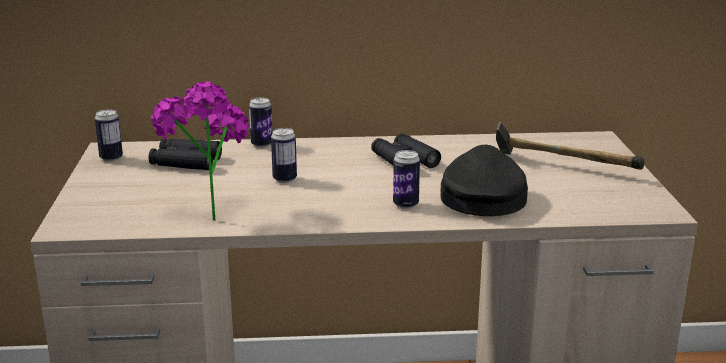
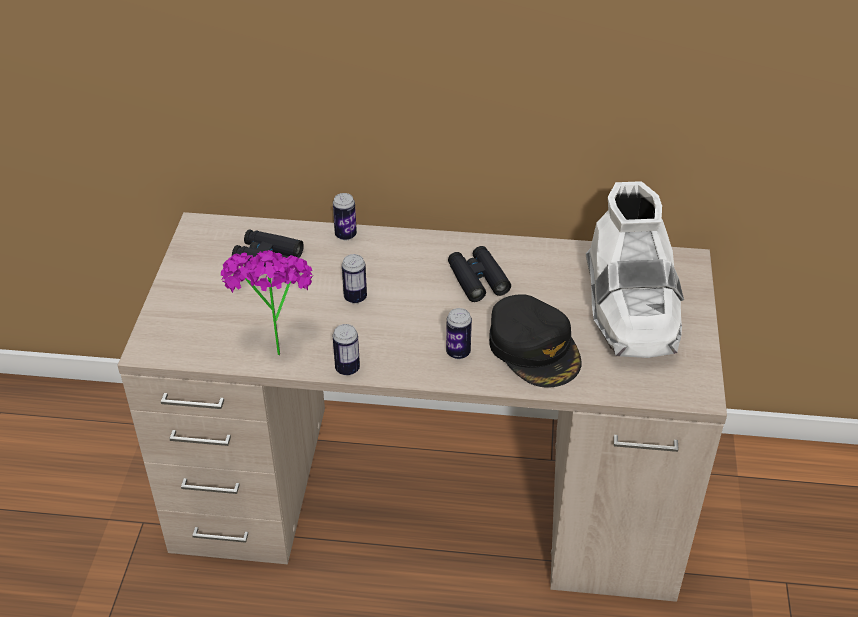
camera: 10 degrees right, 20 degrees up
can [95,109,123,162] -> can moved to [333,324,360,376]
black cap [440,145,528,216] -> black cap turned 135 degrees clockwise [489,294,582,388]
hammer [496,122,644,170] -> white boot [586,181,684,358]

